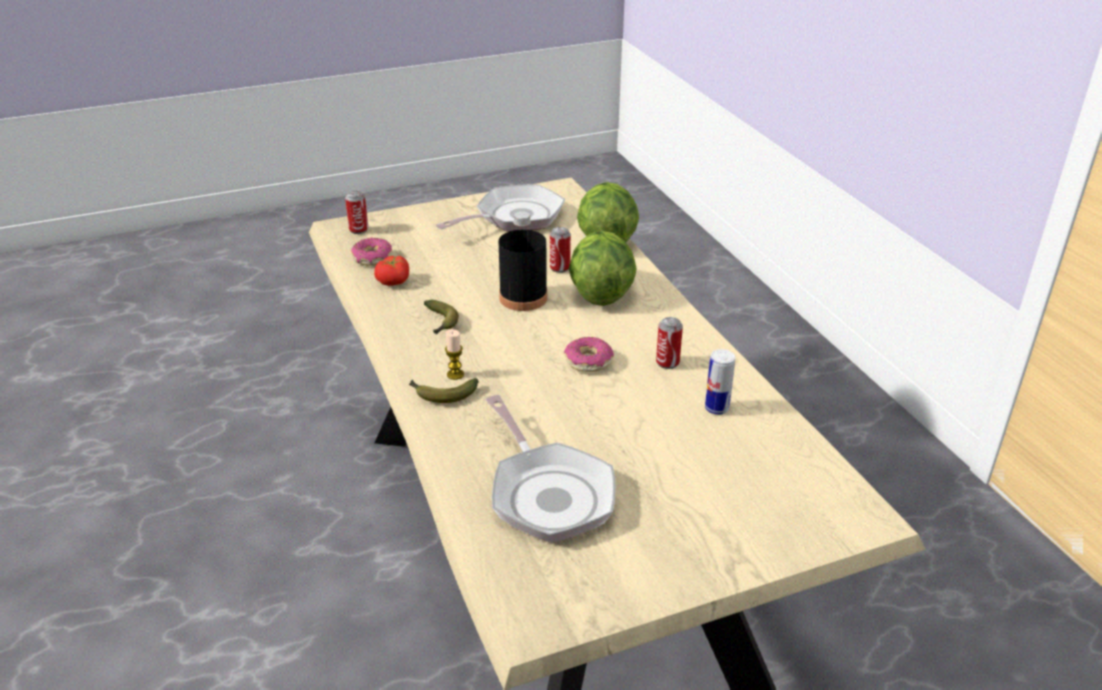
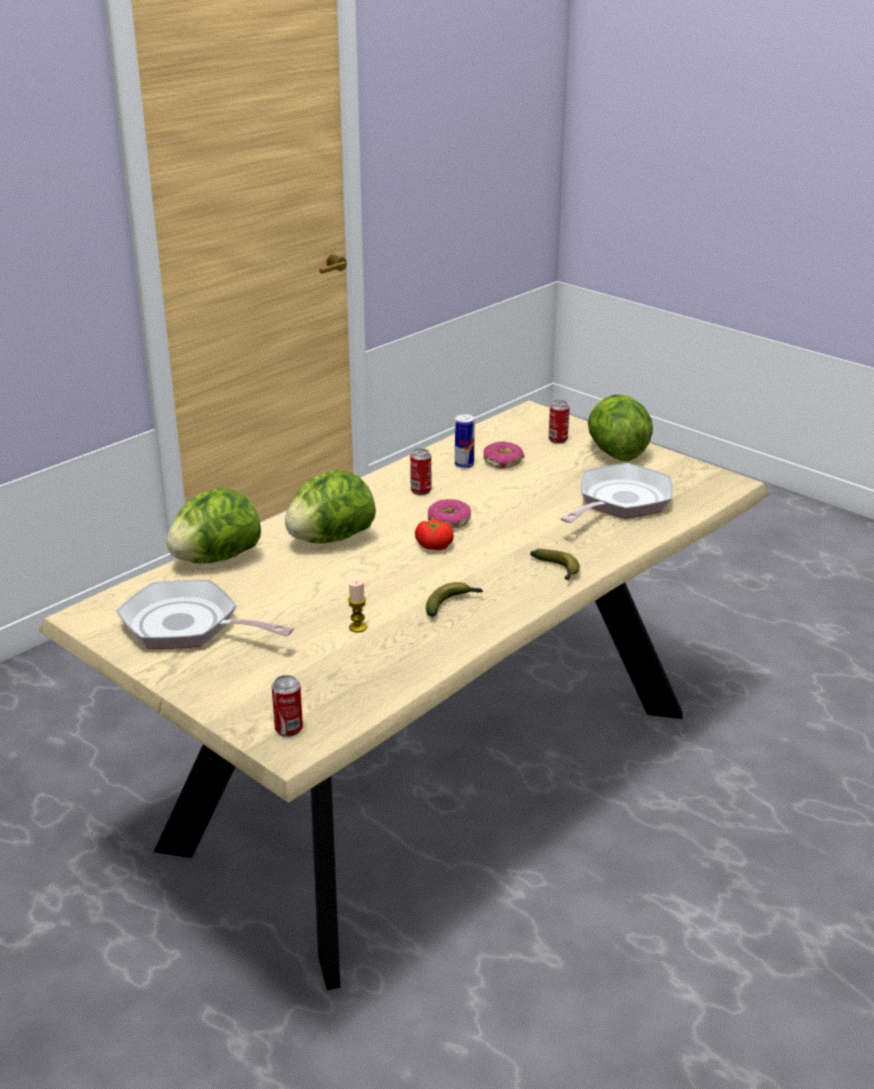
camera: 115 degrees left, 5 degrees down
donut [351,238,392,266] -> donut moved to [483,442,524,469]
tomato [374,256,409,286] -> tomato moved to [415,519,454,550]
candle [445,329,464,380] -> candle moved to [348,579,367,632]
black bottle [498,211,547,311] -> none
can [550,227,571,273] -> can moved to [549,400,570,444]
none -> lettuce [588,394,653,461]

